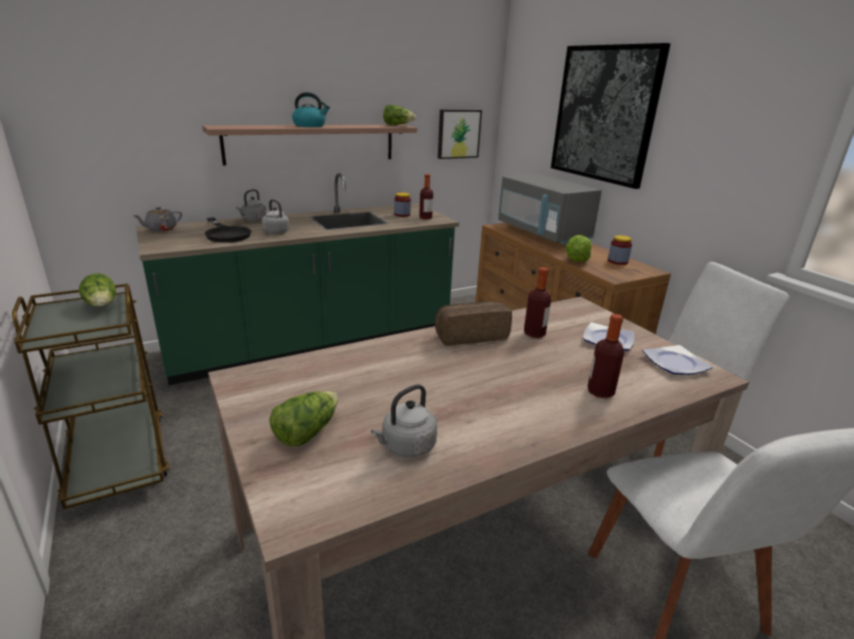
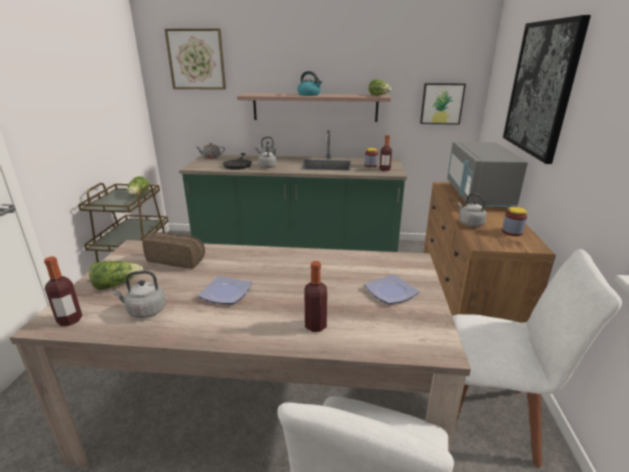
camera: 35 degrees right, 0 degrees up
bread [435,301,512,346] -> bread moved to [142,232,205,269]
bottle [524,267,551,338] -> bottle moved to [44,256,82,326]
lettuce [565,235,591,262] -> grey kettle [457,193,487,227]
plate [642,345,713,375] -> plate moved to [198,276,252,304]
none -> picture [165,28,226,90]

